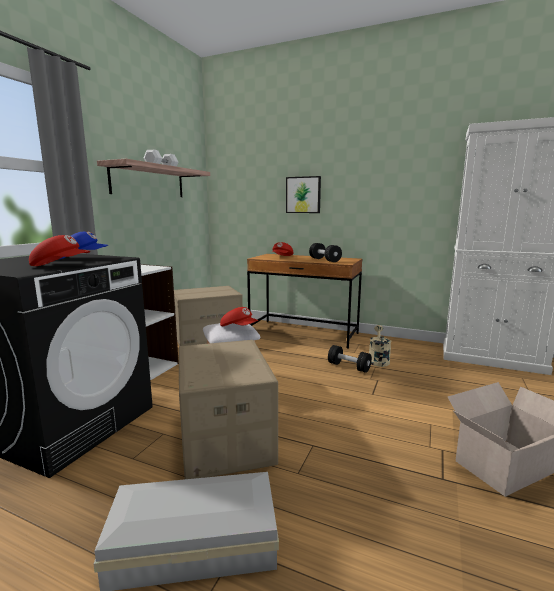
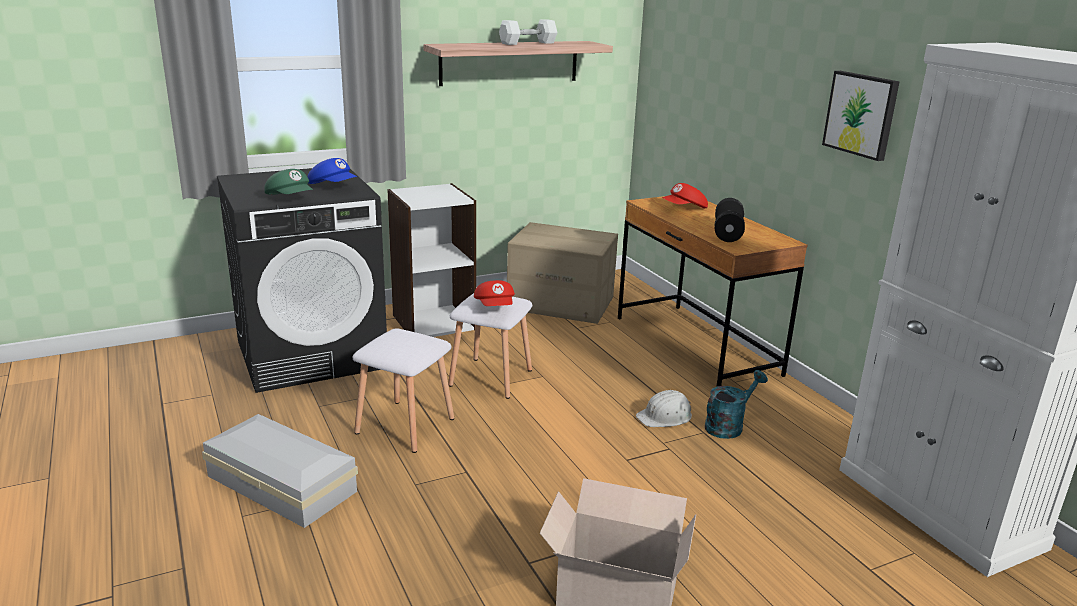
camera: 40 degrees right, 10 degrees up
red cap [29,235,91,266] -> green cap [264,169,313,195]
cardboard box [179,340,278,479] -> white stool [352,328,454,453]
picture [286,176,321,213] -> picture moved to [822,71,900,161]
black dumbbell [328,345,372,373] -> white hard hat [636,390,692,427]
beige watering can [369,325,392,367] -> turquoise watering can [705,370,768,439]

